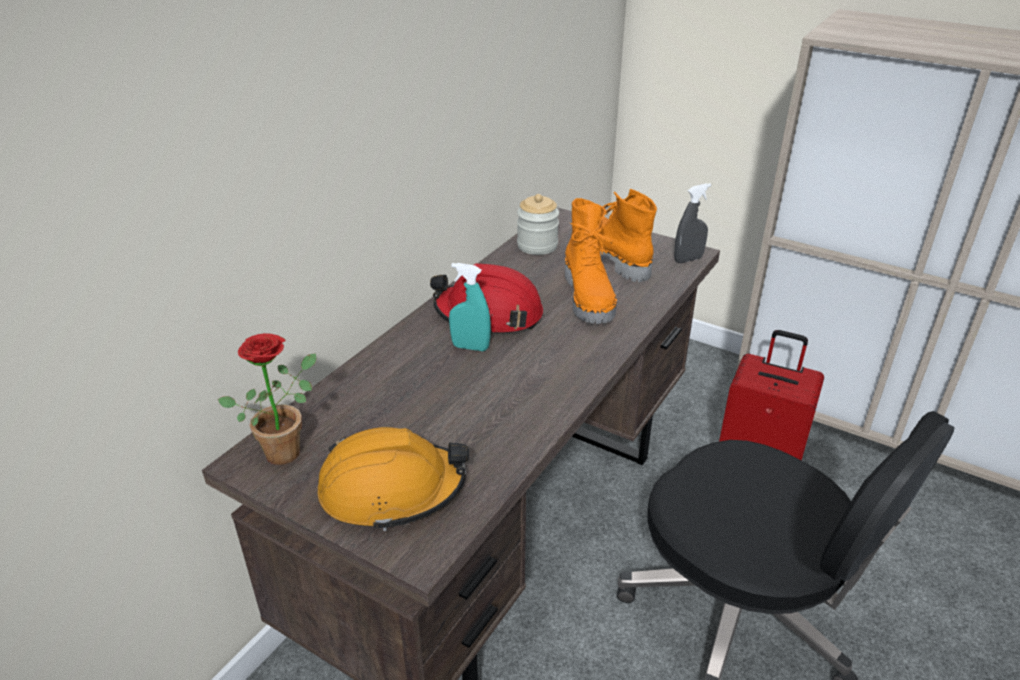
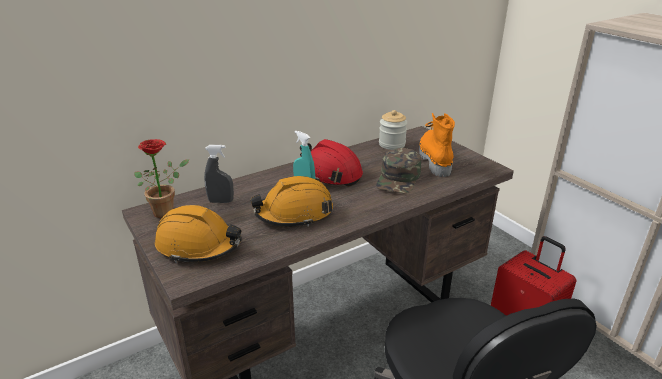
camera: 25 degrees right, 5 degrees down
orange boot [565,198,617,324] -> green cap [376,148,421,193]
grey spray bottle [674,183,711,263] -> grey spray bottle moved to [204,145,234,203]
none -> orange hard hat [250,176,333,227]

